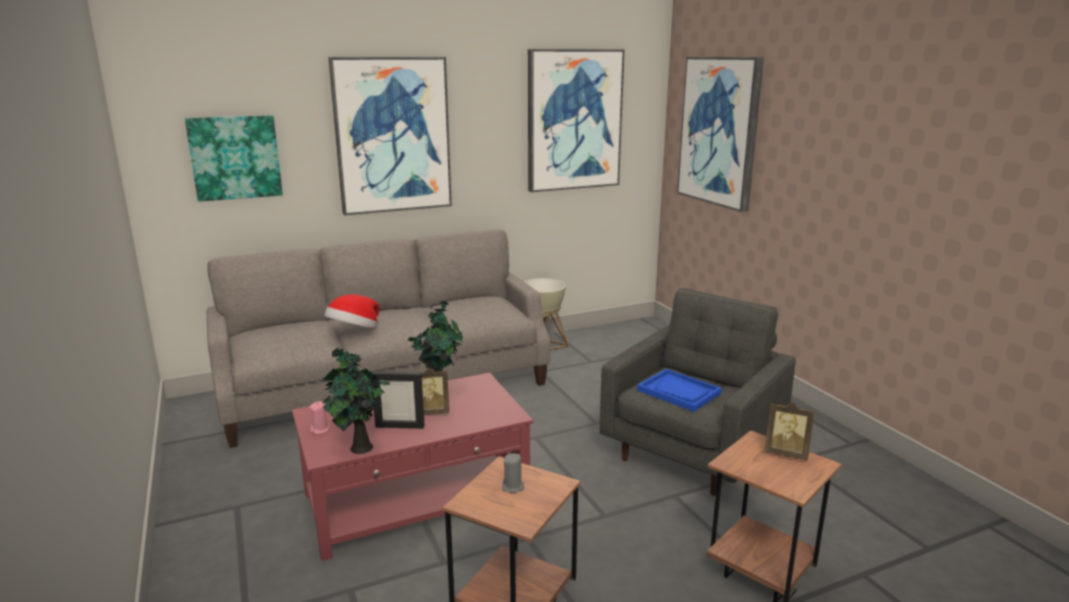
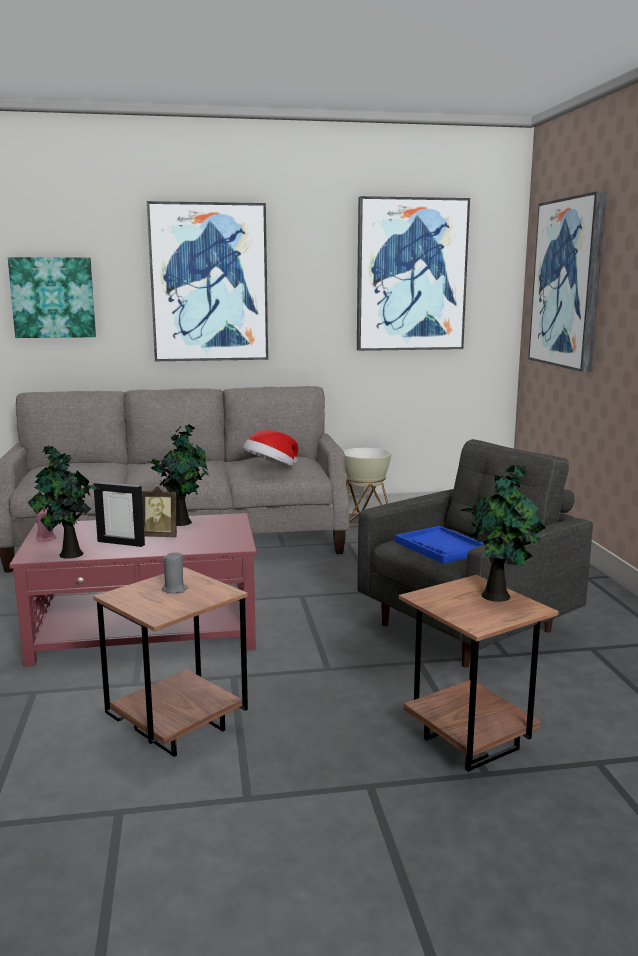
camera: 15 degrees right, 5 degrees down
hat [324,294,379,329] -> hat moved to [243,430,298,467]
picture frame [764,402,815,460] -> potted plant [461,465,546,602]

